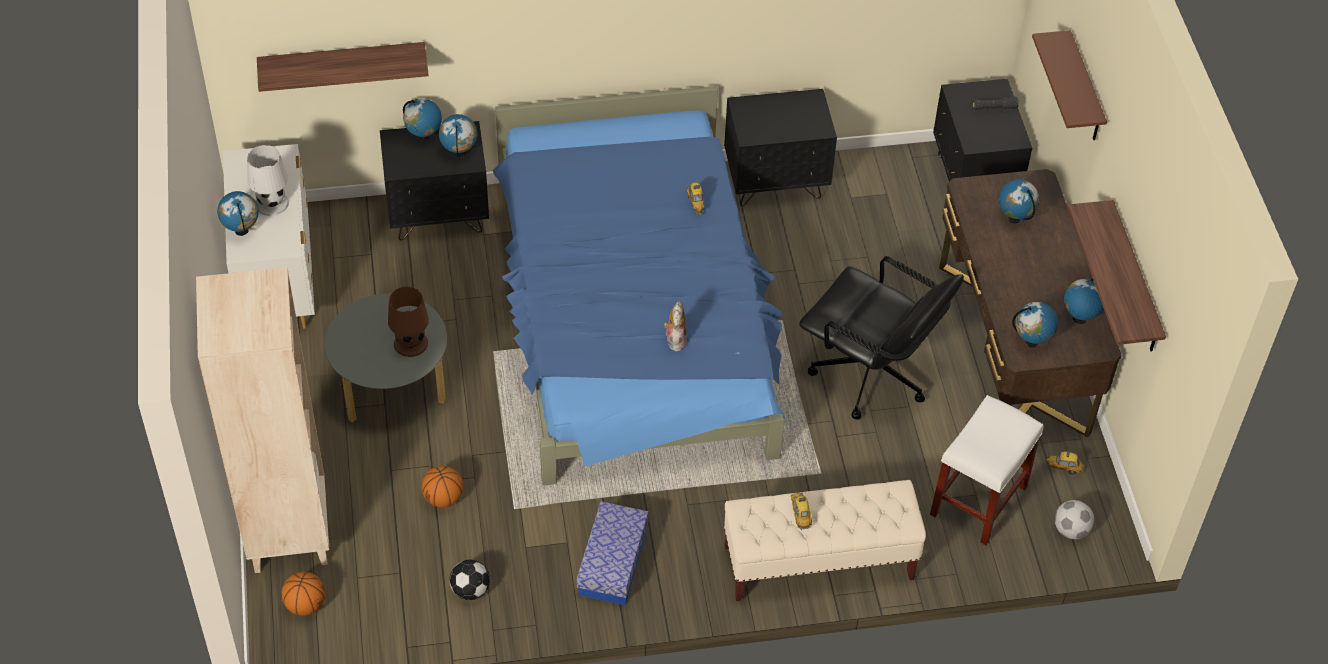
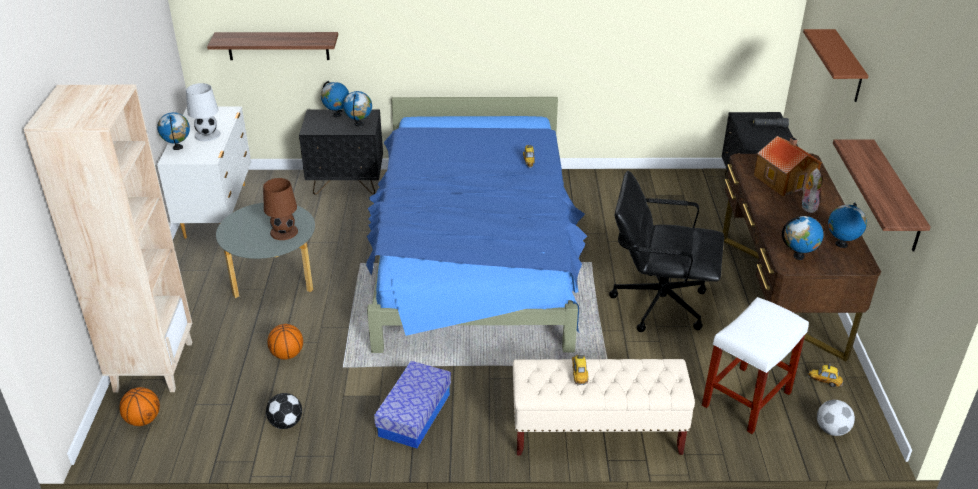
camera: 10 degrees right, 15 degrees down
plush toy [664,301,687,352] -> plush toy moved to [801,168,822,213]
black nightstand [724,89,837,206] -> none
black office chair [799,256,964,420] -> black office chair turned 150 degrees clockwise [609,171,724,332]
globe [999,179,1039,223] -> toy house [754,136,822,196]

